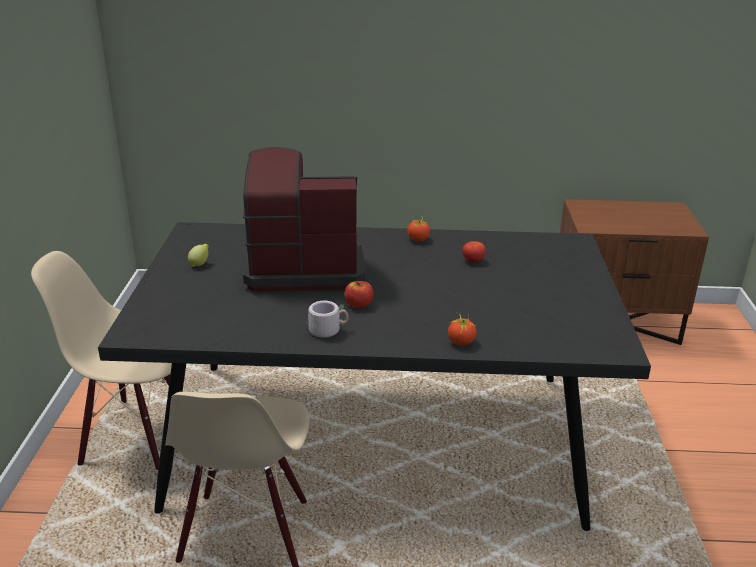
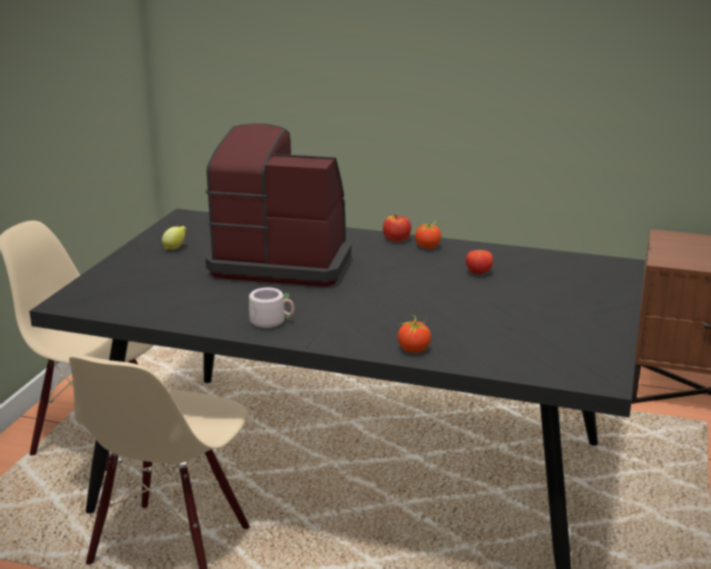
camera: 15 degrees right, 5 degrees down
apple [345,281,374,308] -> apple moved to [383,215,411,242]

